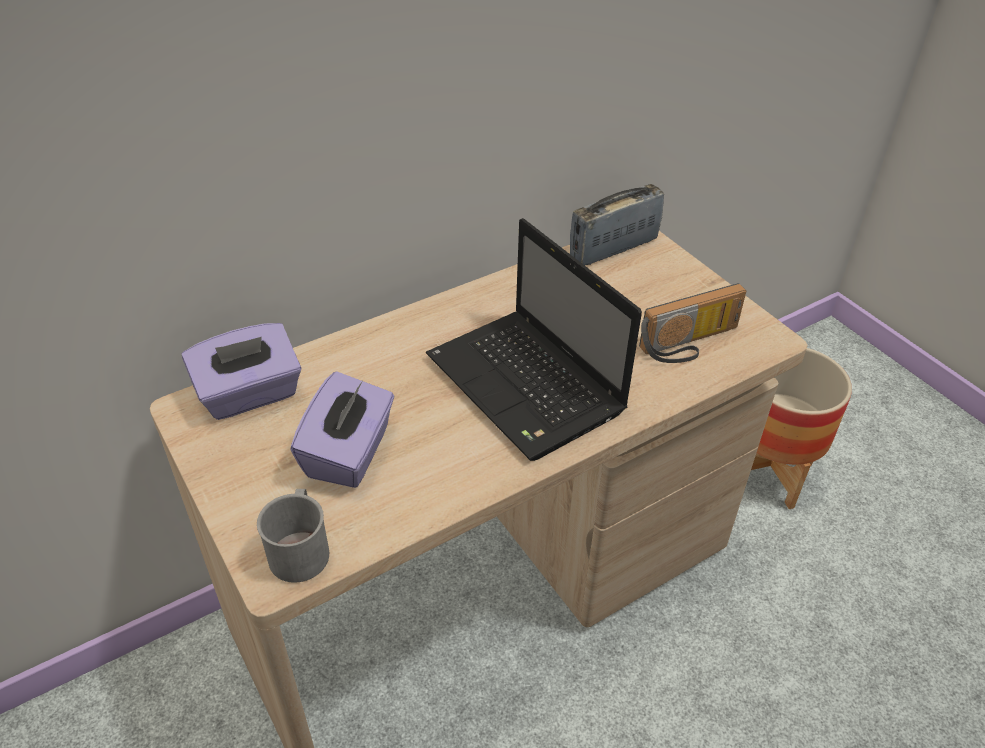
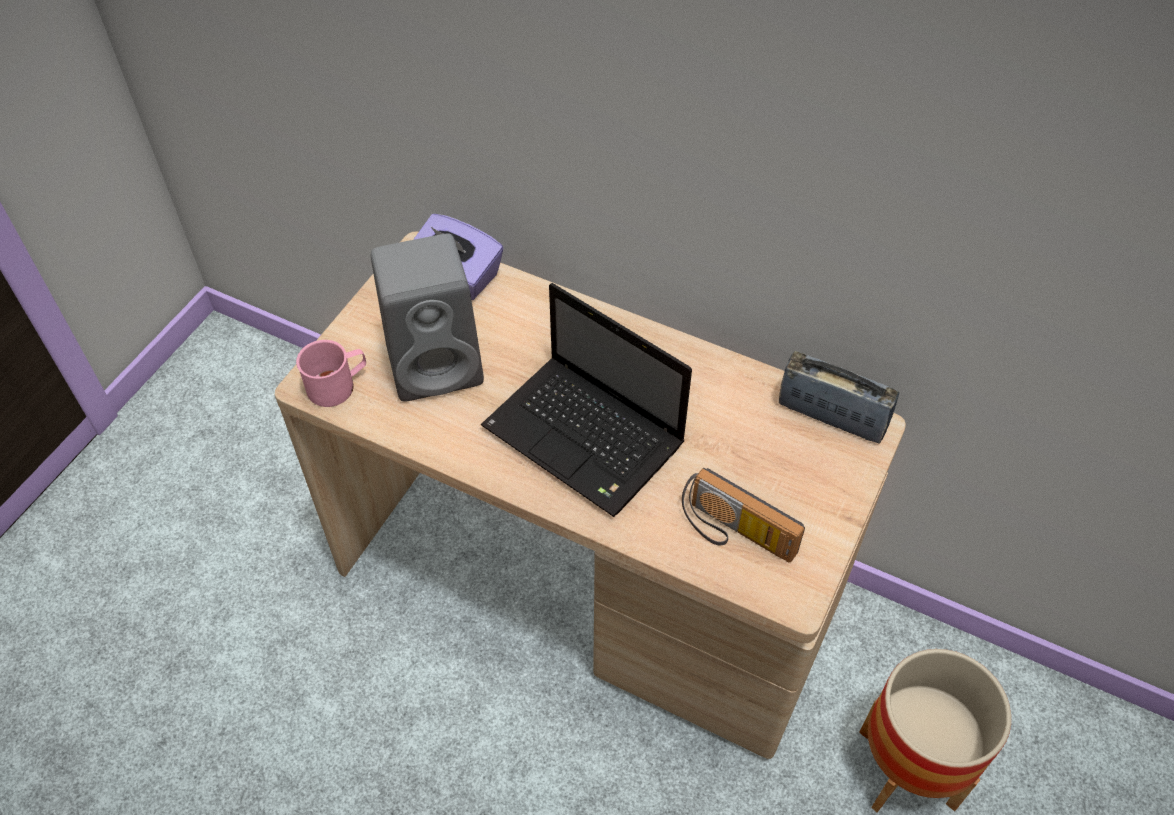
camera: 60 degrees right, 10 degrees up
grey mug [257,489,329,583] -> pink mug [296,340,366,407]
purple tissue box [290,371,395,488] -> grey speaker [371,234,484,402]
laptop [426,218,642,461] -> laptop turned 75 degrees counterclockwise [481,283,692,517]

